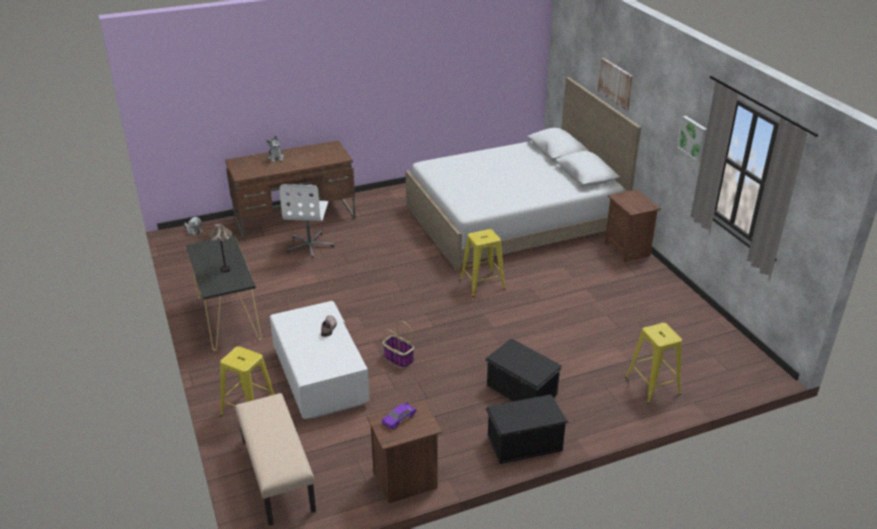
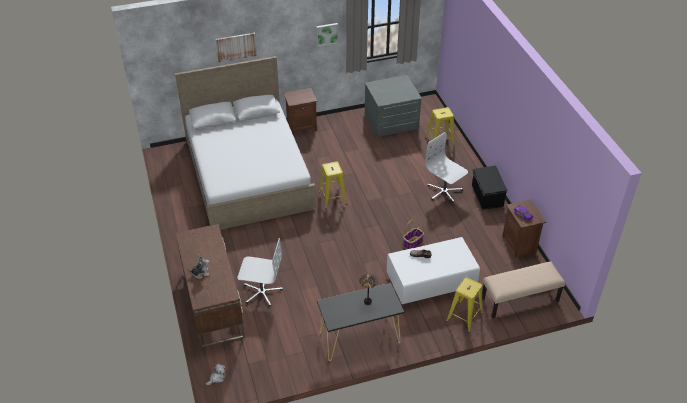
camera: 85 degrees left, 10 degrees up
black storage box [485,338,562,401] -> white office chair [425,132,468,203]
none -> grey dresser [365,75,422,138]

